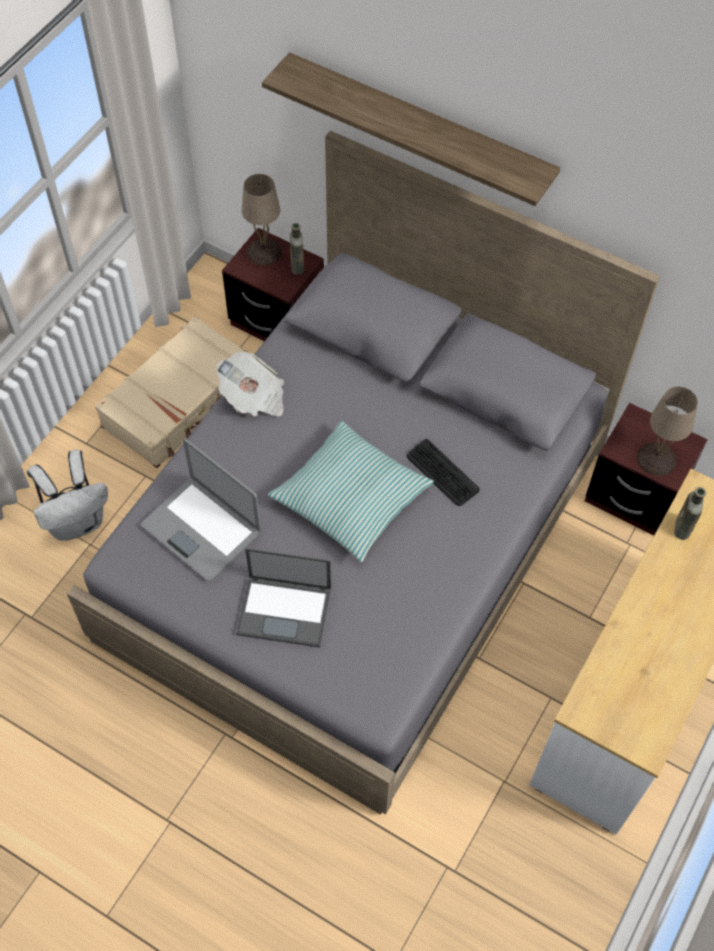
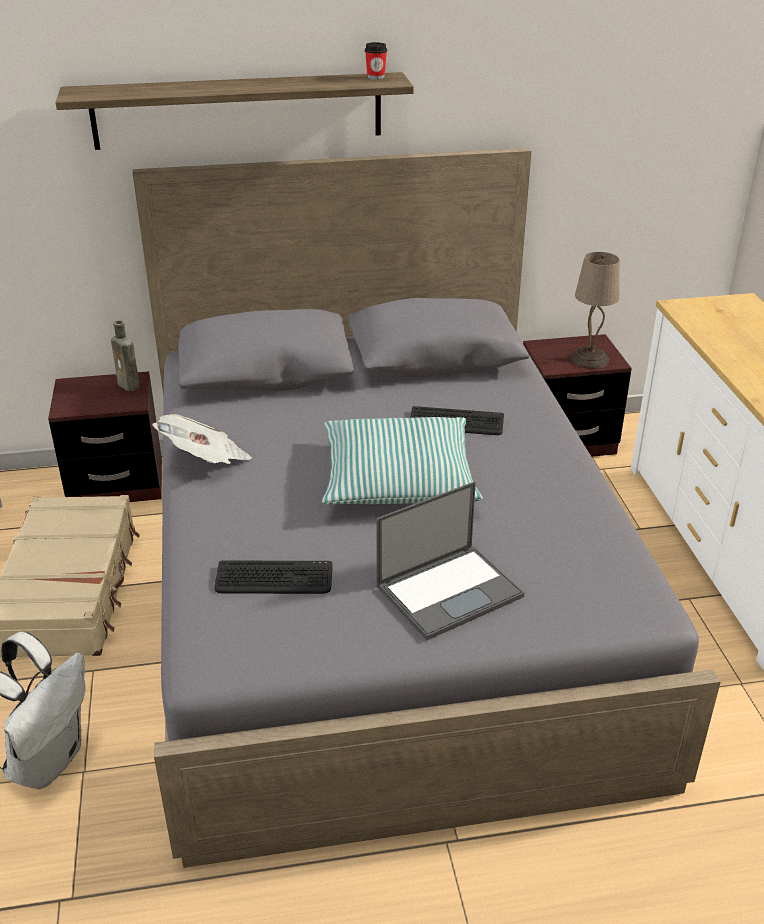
camera: 40 degrees left, 25 degrees down
laptop [141,439,261,581] -> keyboard [215,561,333,594]
beige table lamp [242,174,282,266] -> none
brown bottle [674,487,706,540] -> none
none -> cup [365,42,387,80]

